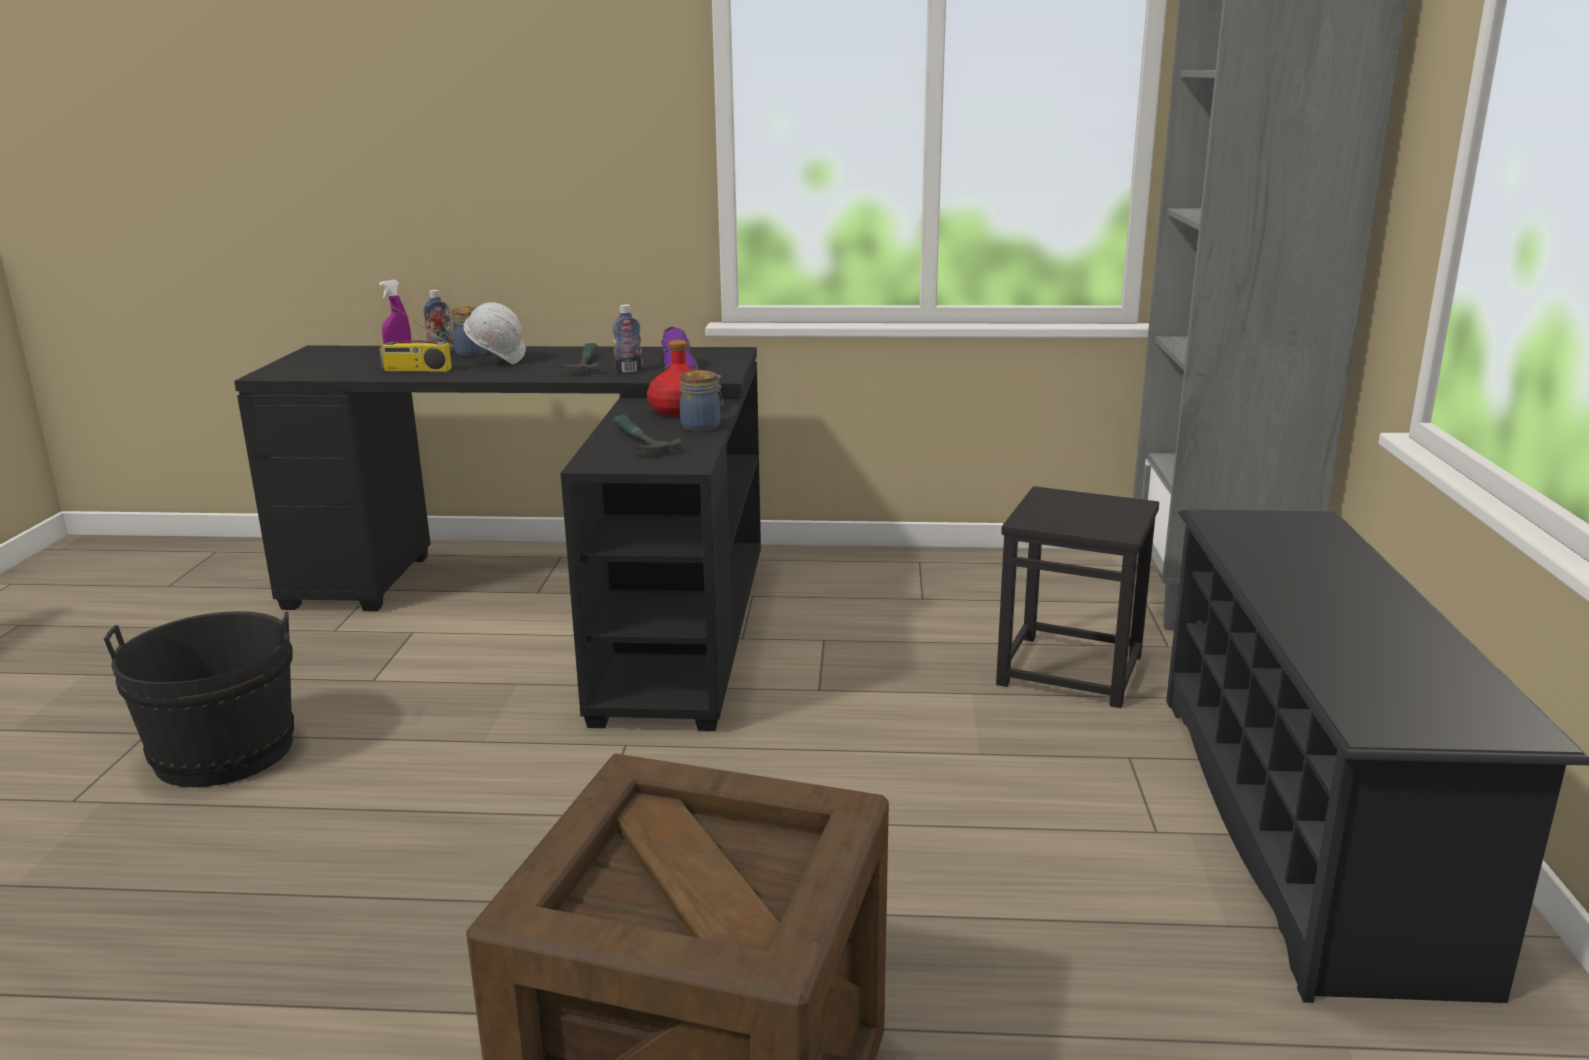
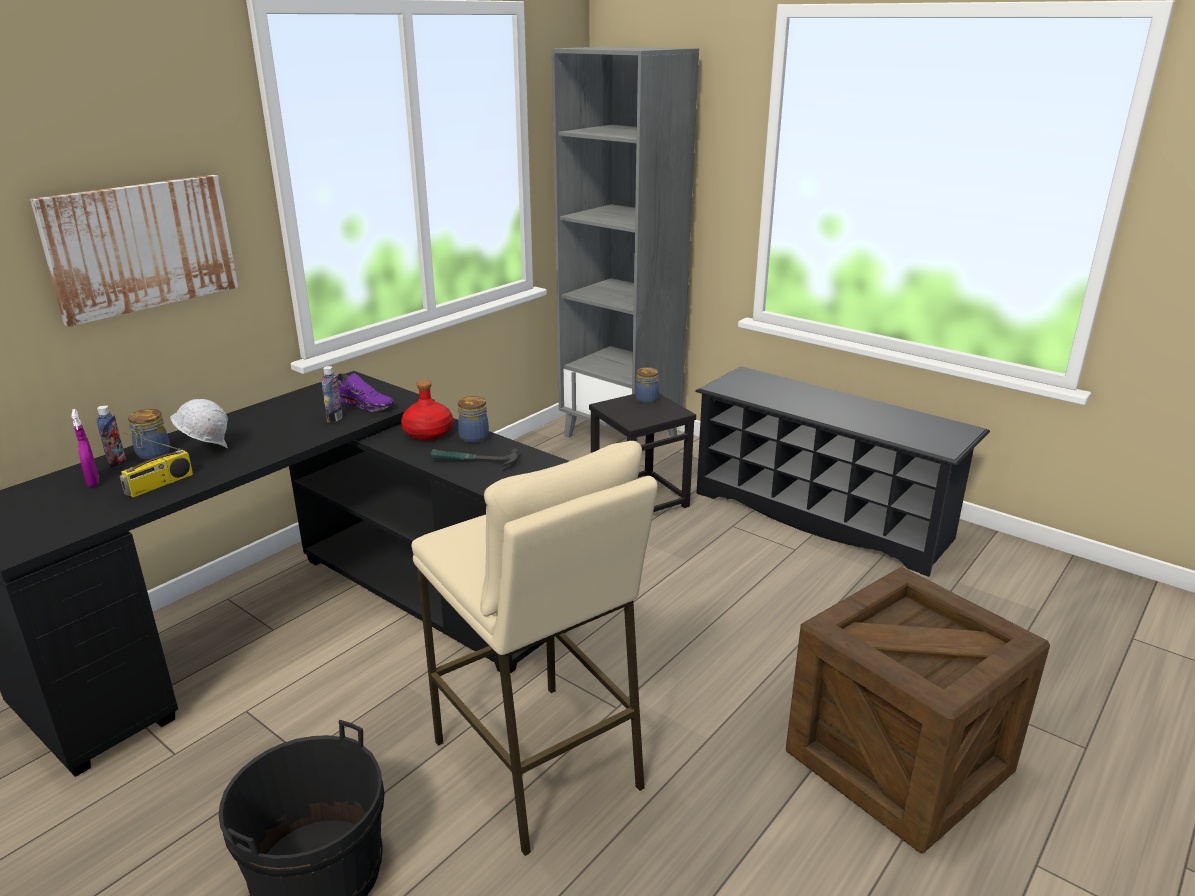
camera: 55 degrees left, 5 degrees up
hammer [560,343,599,374] -> none
none -> picture [30,175,238,327]
none -> beige stool [412,441,658,856]
none -> jar [635,367,659,404]

